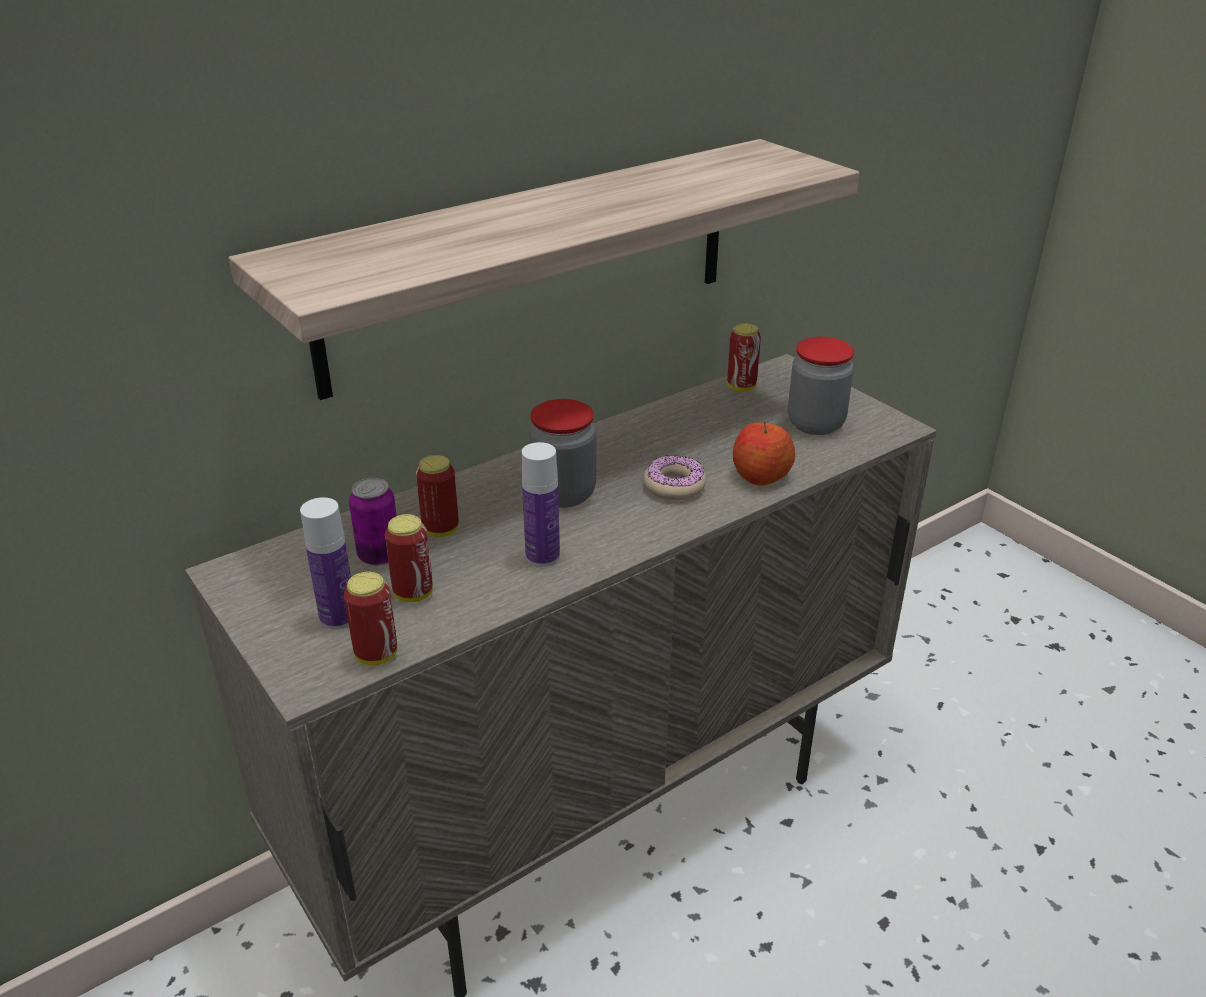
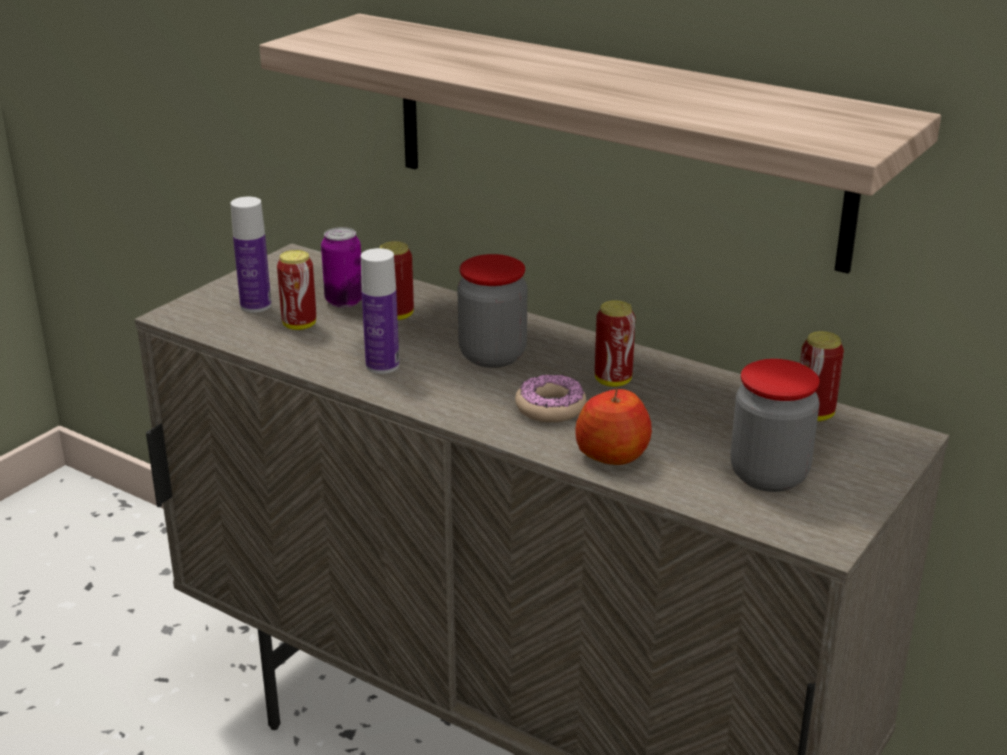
camera: 70 degrees right, 5 degrees down
can [344,572,397,665] -> can moved to [595,300,635,387]

